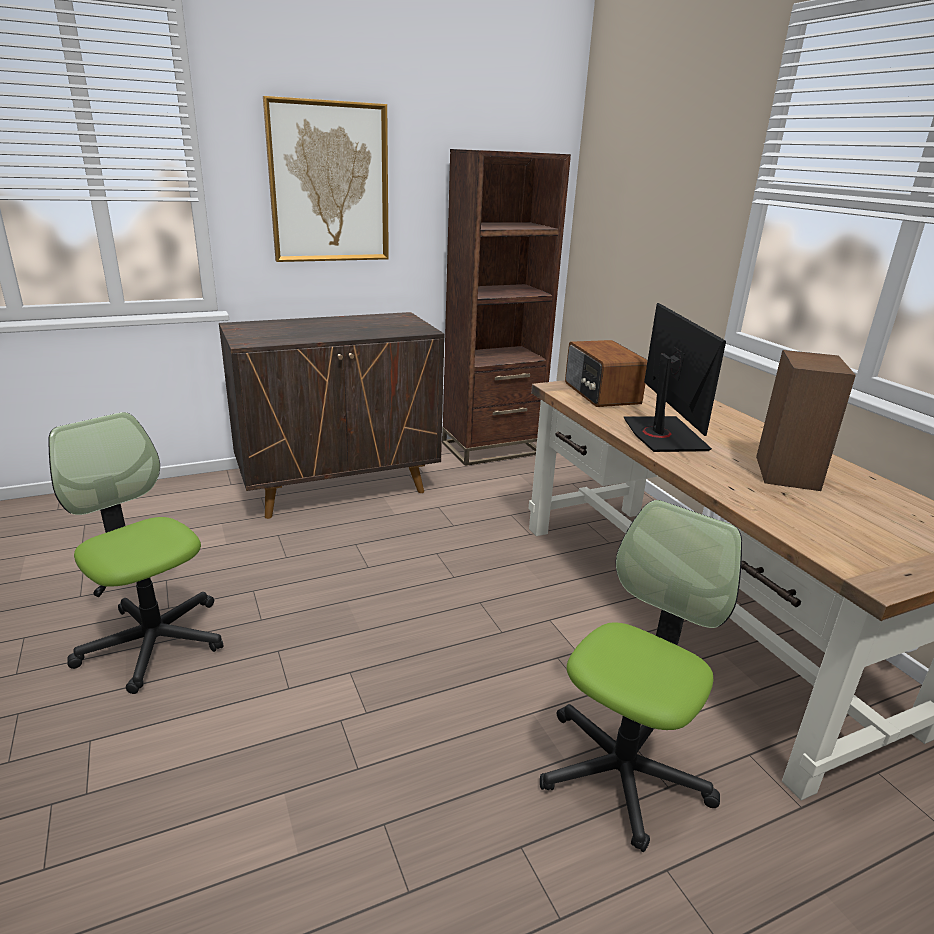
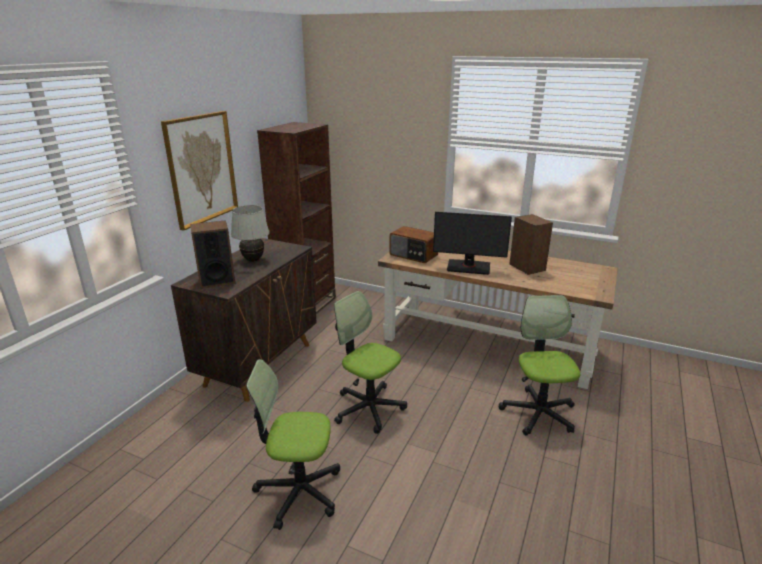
camera: 40 degrees left, 0 degrees up
monitor [624,303,726,452] -> monitor turned 150 degrees clockwise [433,212,512,275]
none -> speaker [190,220,235,289]
none -> white table lamp [231,205,270,262]
none -> office chair [334,291,407,434]

